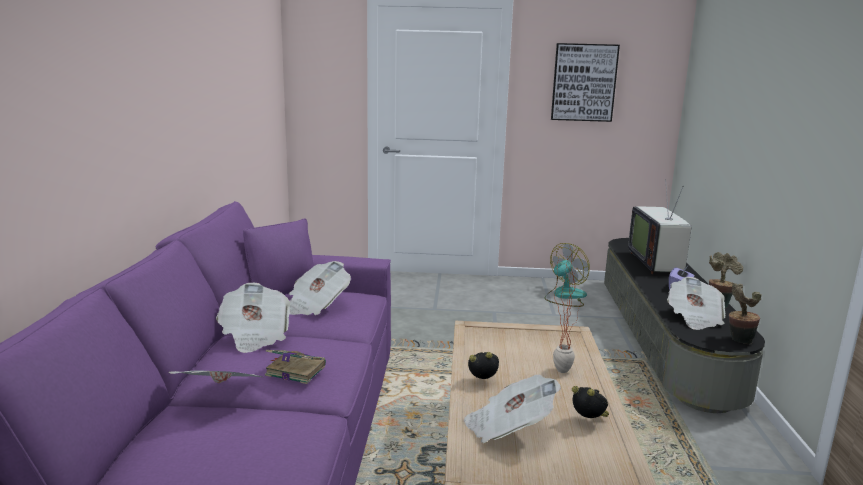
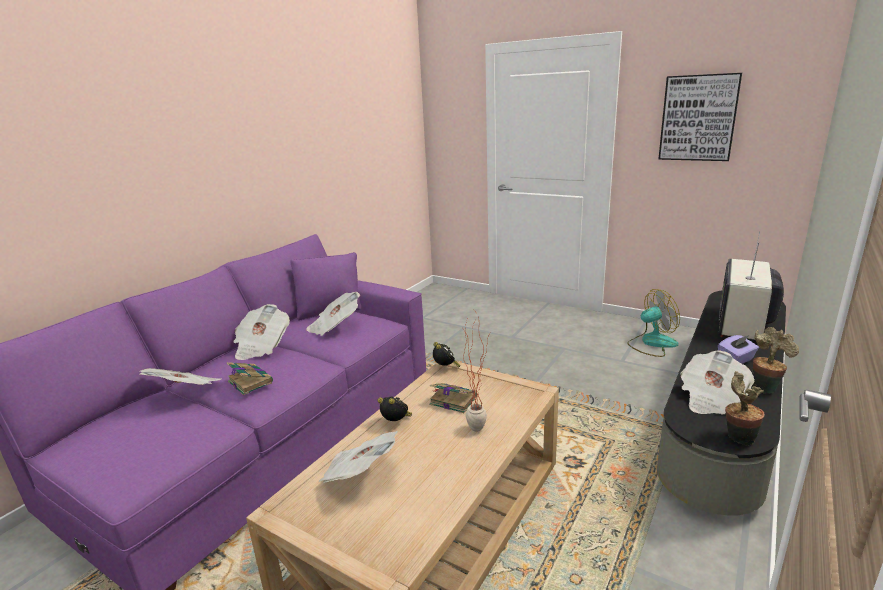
camera: 30 degrees right, 5 degrees up
alarm clock [572,386,609,418] -> alarm clock moved to [433,342,461,368]
none -> book [429,383,477,413]

